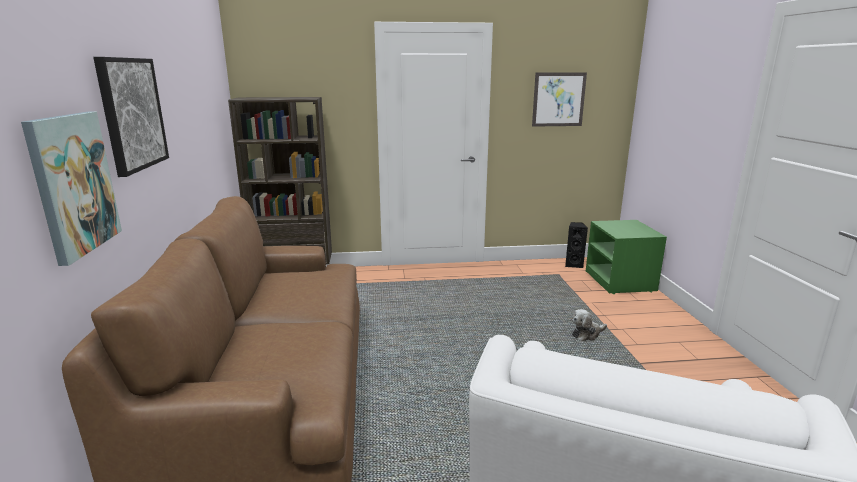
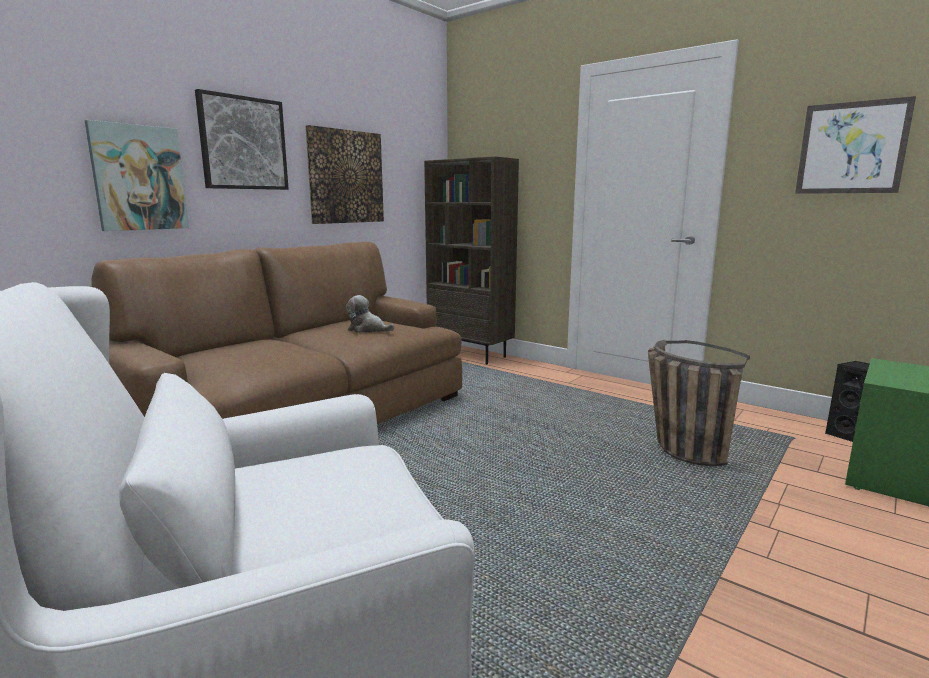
camera: 45 degrees right, 5 degrees down
plush toy [572,309,607,341] -> plush toy moved to [345,295,395,333]
none -> picture [305,125,384,224]
none -> basket [648,340,750,466]

